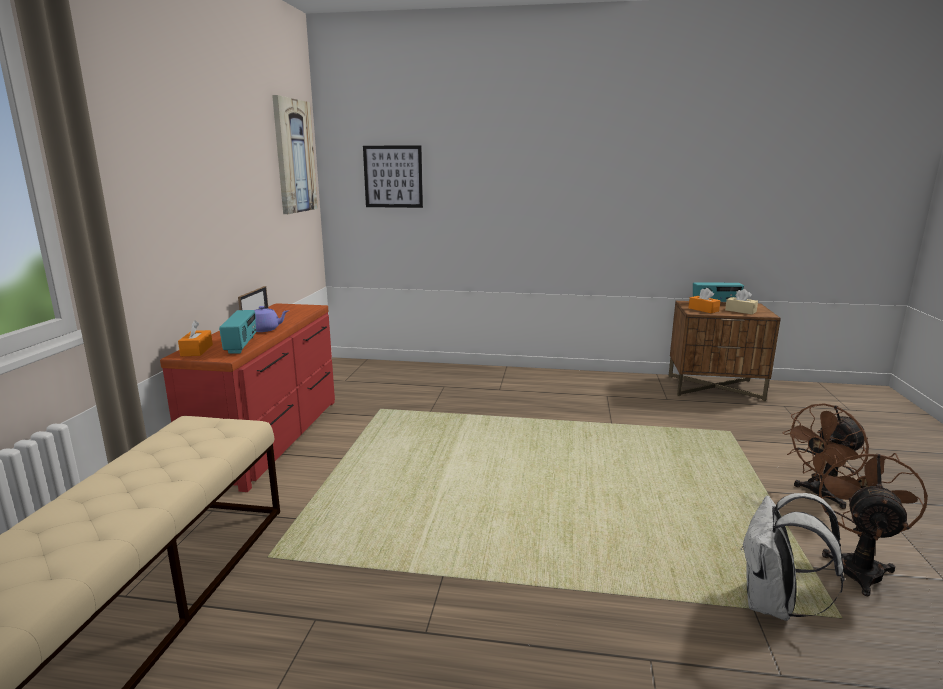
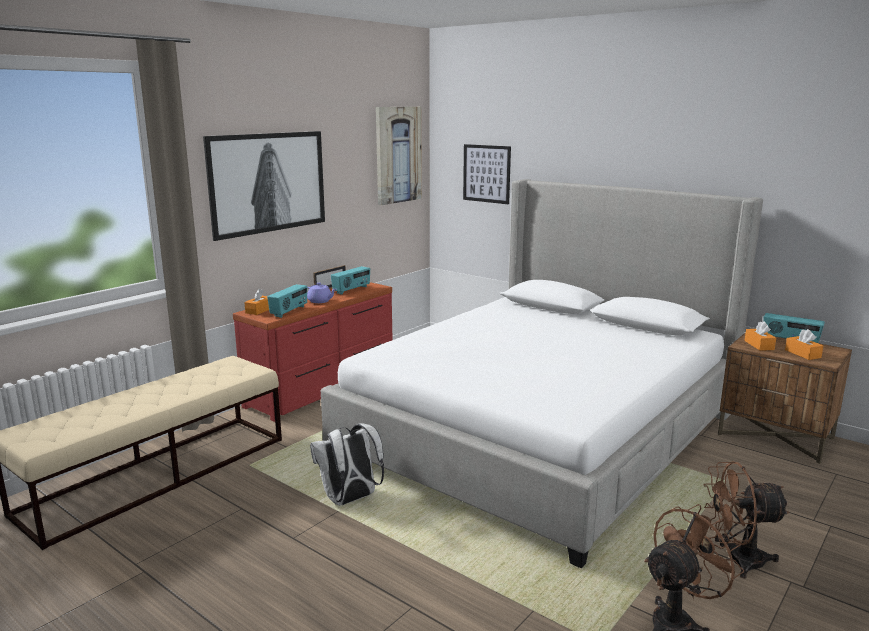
camera: 30 degrees right, 0 degrees up
beige tissue box [725,289,758,314] -> orange tissue box [785,329,823,360]
white backpack [741,493,845,621] -> white backpack moved to [310,423,384,505]
none -> picture [203,131,325,241]
none -> bed [321,179,763,568]
none -> radio [331,266,370,295]

